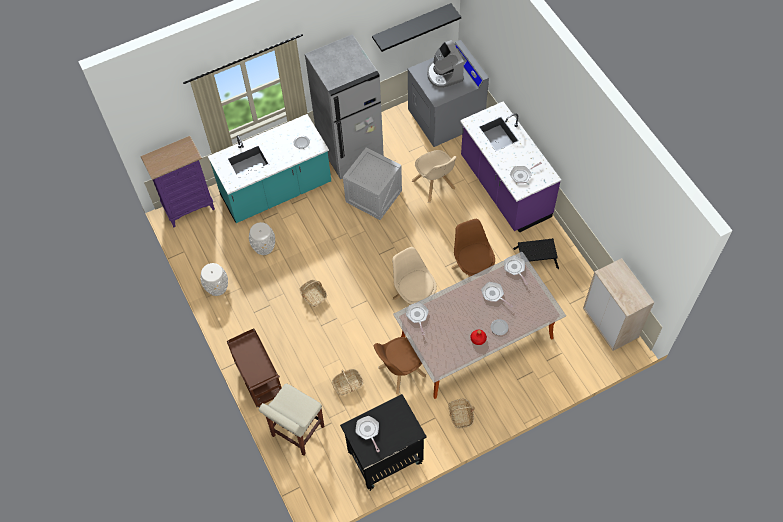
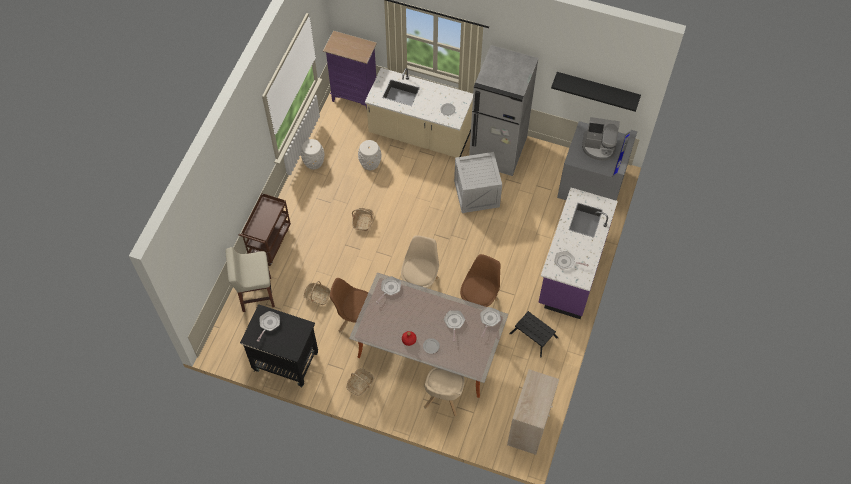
camera: 45 degrees right, 0 degrees up
turquoise counter [208,114,331,223] -> beige counter [365,68,473,158]
beige chair [412,150,457,203] -> beige chair moved to [424,367,465,416]
coffee machine [427,40,464,88] -> coffee machine turned 105 degrees counterclockwise [582,117,620,161]

